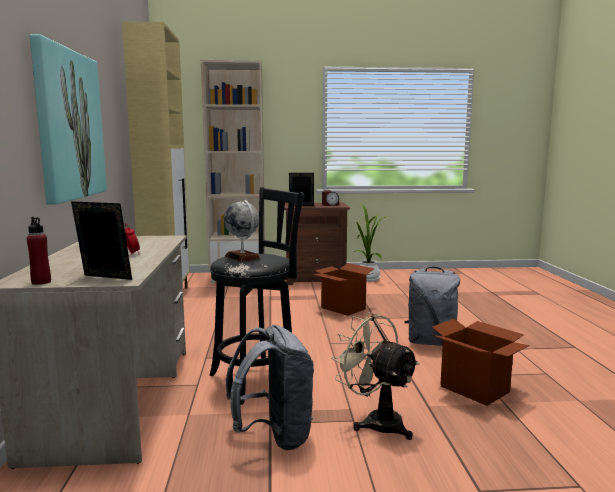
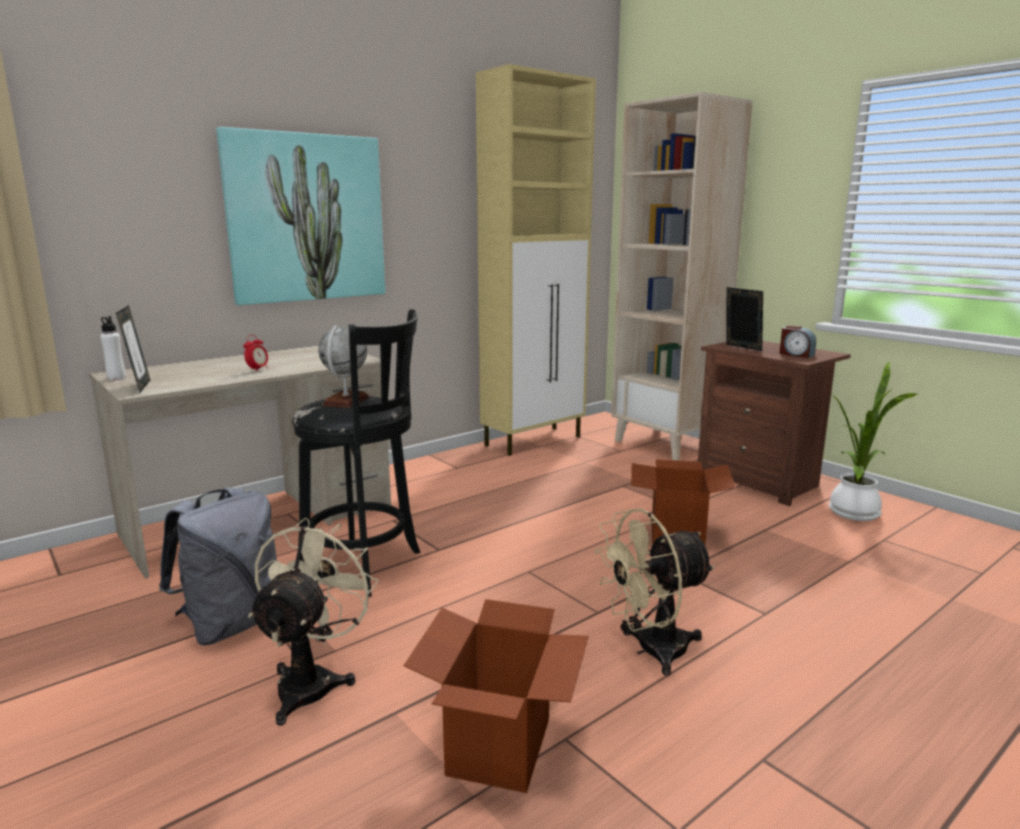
camera: 55 degrees right, 5 degrees up
red bottle [27,217,51,285] -> white bottle [100,316,126,380]
grey backpack [405,267,460,346] -> beige fan [594,508,715,676]

